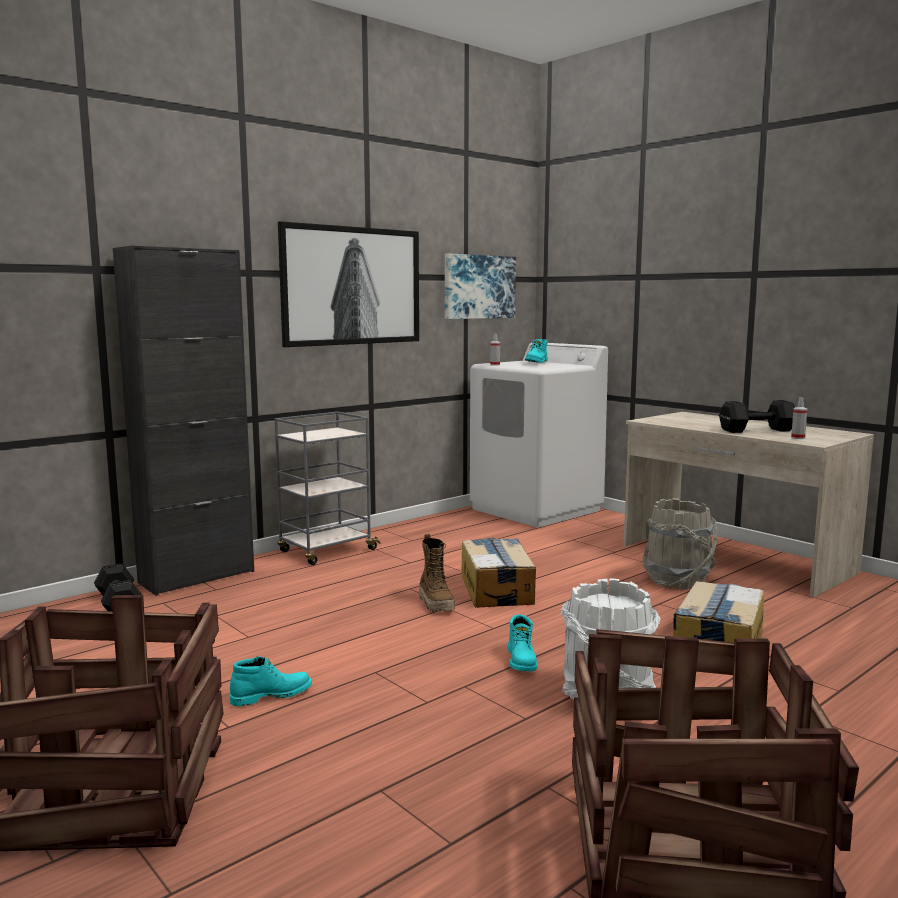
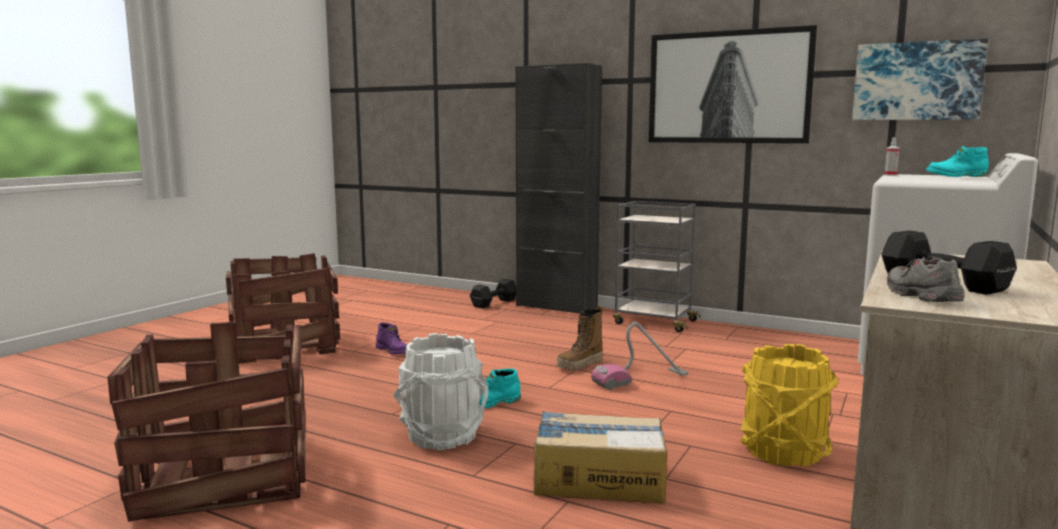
camera: 70 degrees right, 0 degrees up
turquoise boot [230,657,312,706] -> purple boot [376,323,407,355]
cardboard box [461,538,536,608] -> vacuum cleaner [591,322,689,390]
grey bucket [643,498,717,590] -> yellow bucket [740,344,839,467]
spray bottle [791,397,807,439] -> grey shoe [887,256,964,302]

